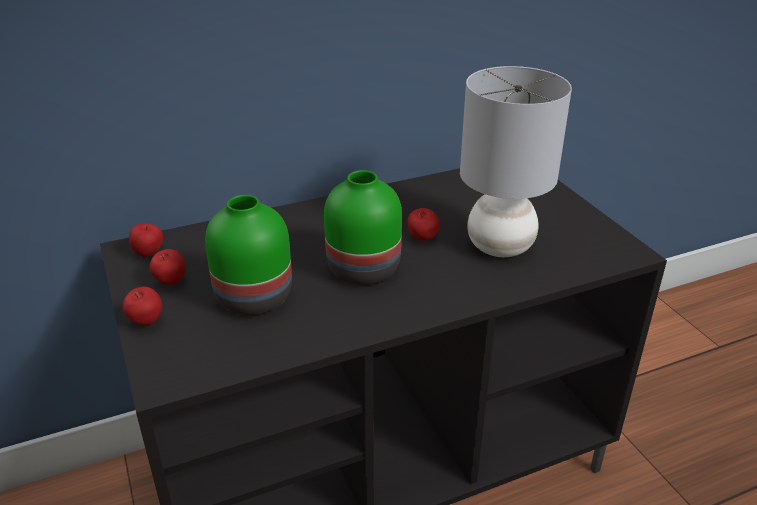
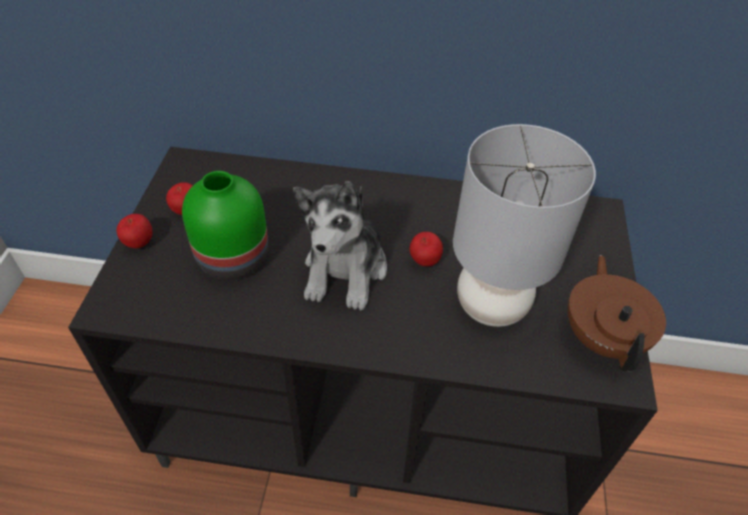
camera: 30 degrees right, 15 degrees up
apple [129,223,163,258] -> none
green vase [324,170,402,285] -> plush toy [293,181,387,311]
none -> brown teapot [568,255,666,371]

